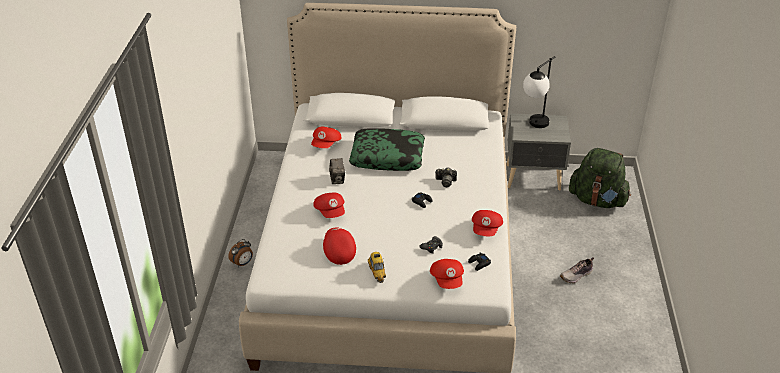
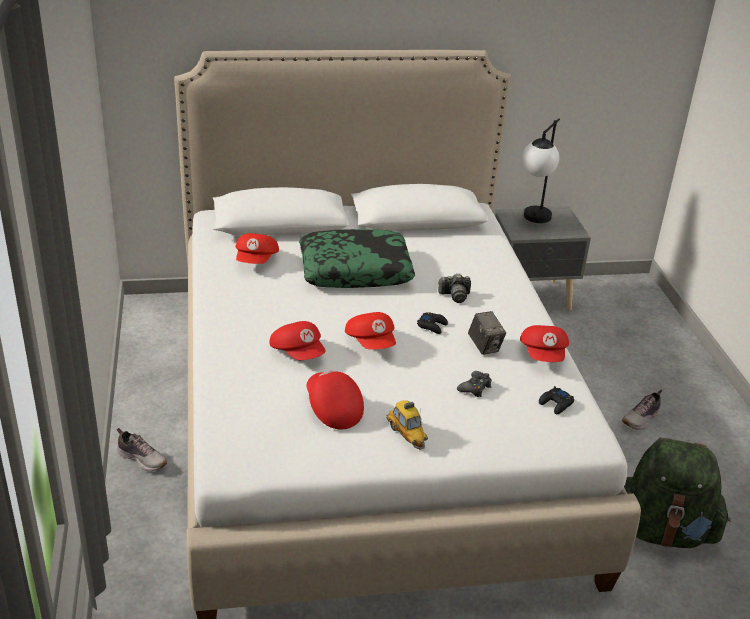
camera: 15 degrees left, 5 degrees down
alarm clock [228,239,253,267] -> shoe [117,428,167,471]
camera [329,158,345,184] -> camera moved to [468,311,506,355]
red cap [430,259,464,289] -> red cap moved to [345,312,396,350]
green backpack [569,148,631,208] -> green backpack moved to [624,438,731,548]

